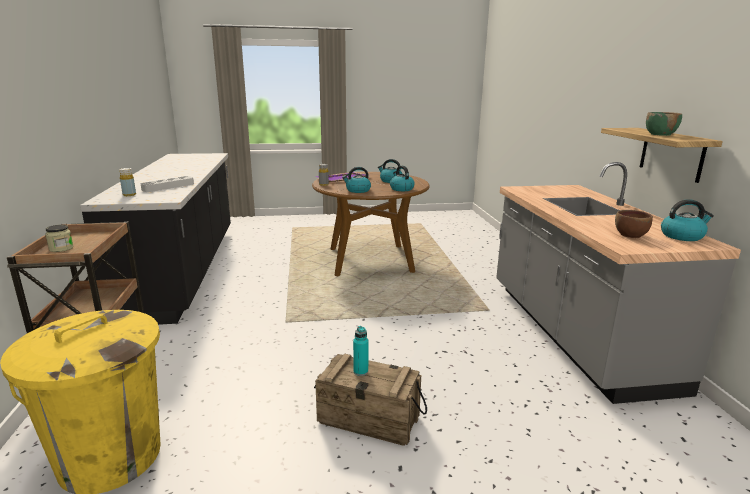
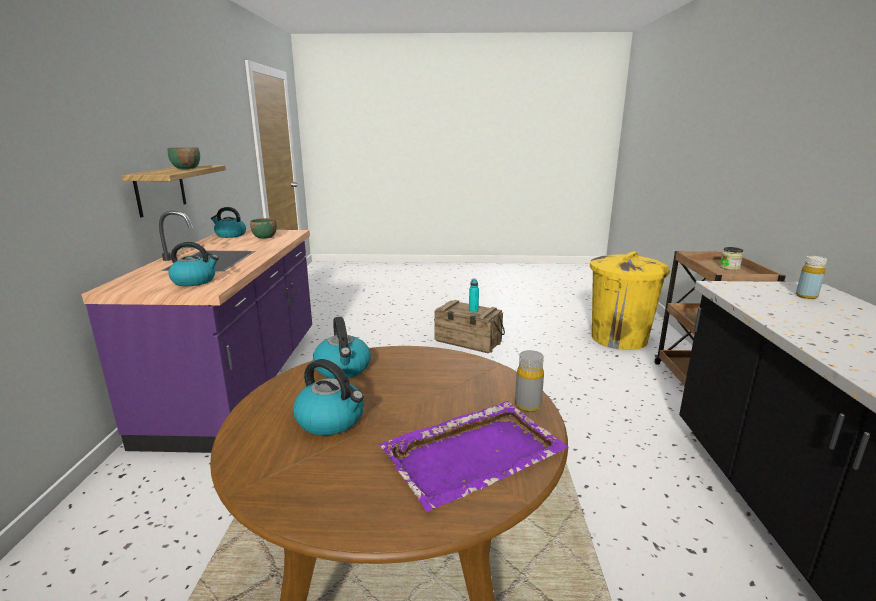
camera: 170 degrees left, 0 degrees up
grey tray [141,176,194,192] -> none
kettle [342,167,371,193] -> kettle moved to [169,242,219,286]
grey counter [496,162,741,404] -> purple counter [82,211,312,453]
brown bowl [615,210,653,238] -> green bowl [250,218,277,239]

